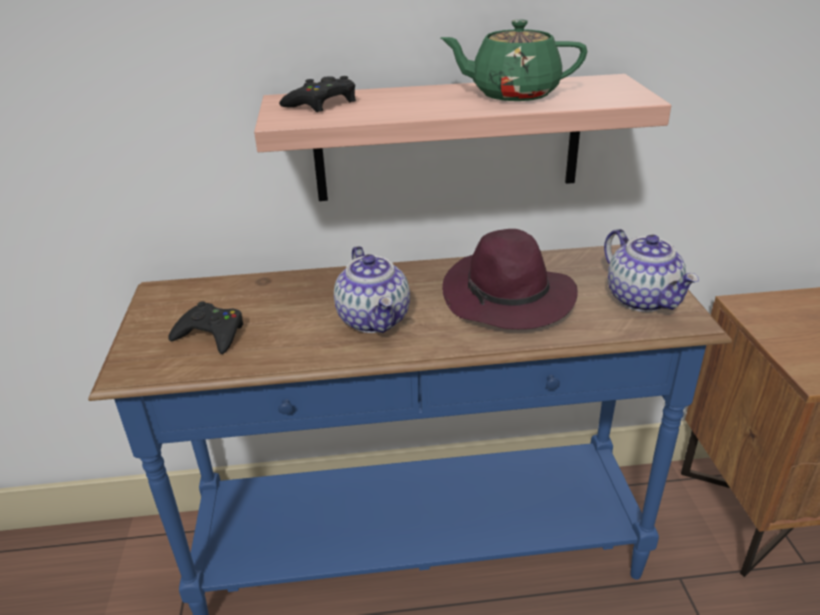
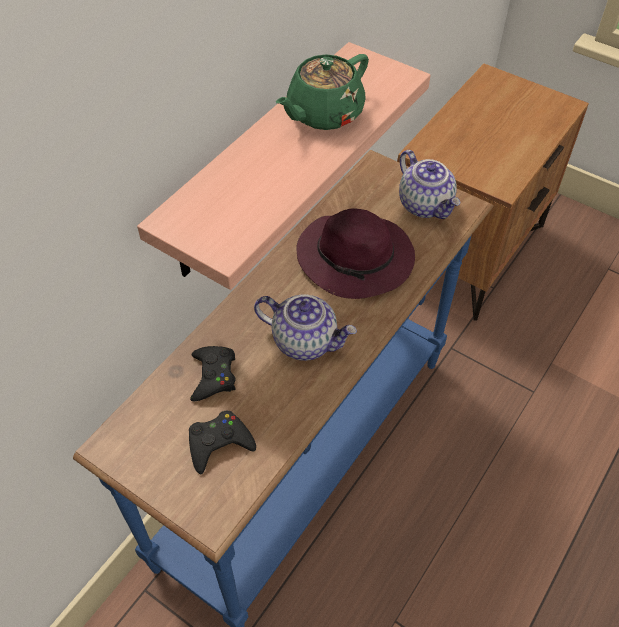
camera: 50 degrees left, 20 degrees up
black game controller [279,76,356,112] -> black game controller moved to [190,346,236,401]
teapot [604,229,699,312] -> teapot turned 45 degrees clockwise [399,150,460,219]

